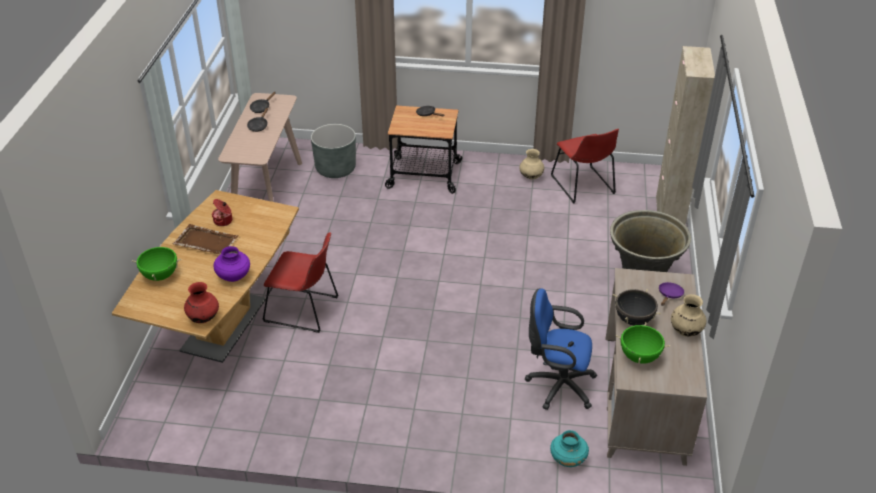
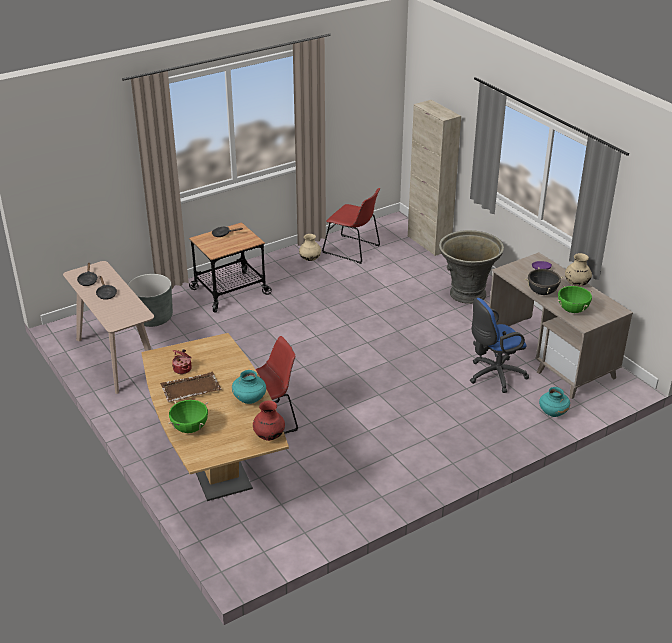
camera: 40 degrees left, 5 degrees down
purple vase [213,246,250,282] -> turquoise vase [232,370,266,404]

